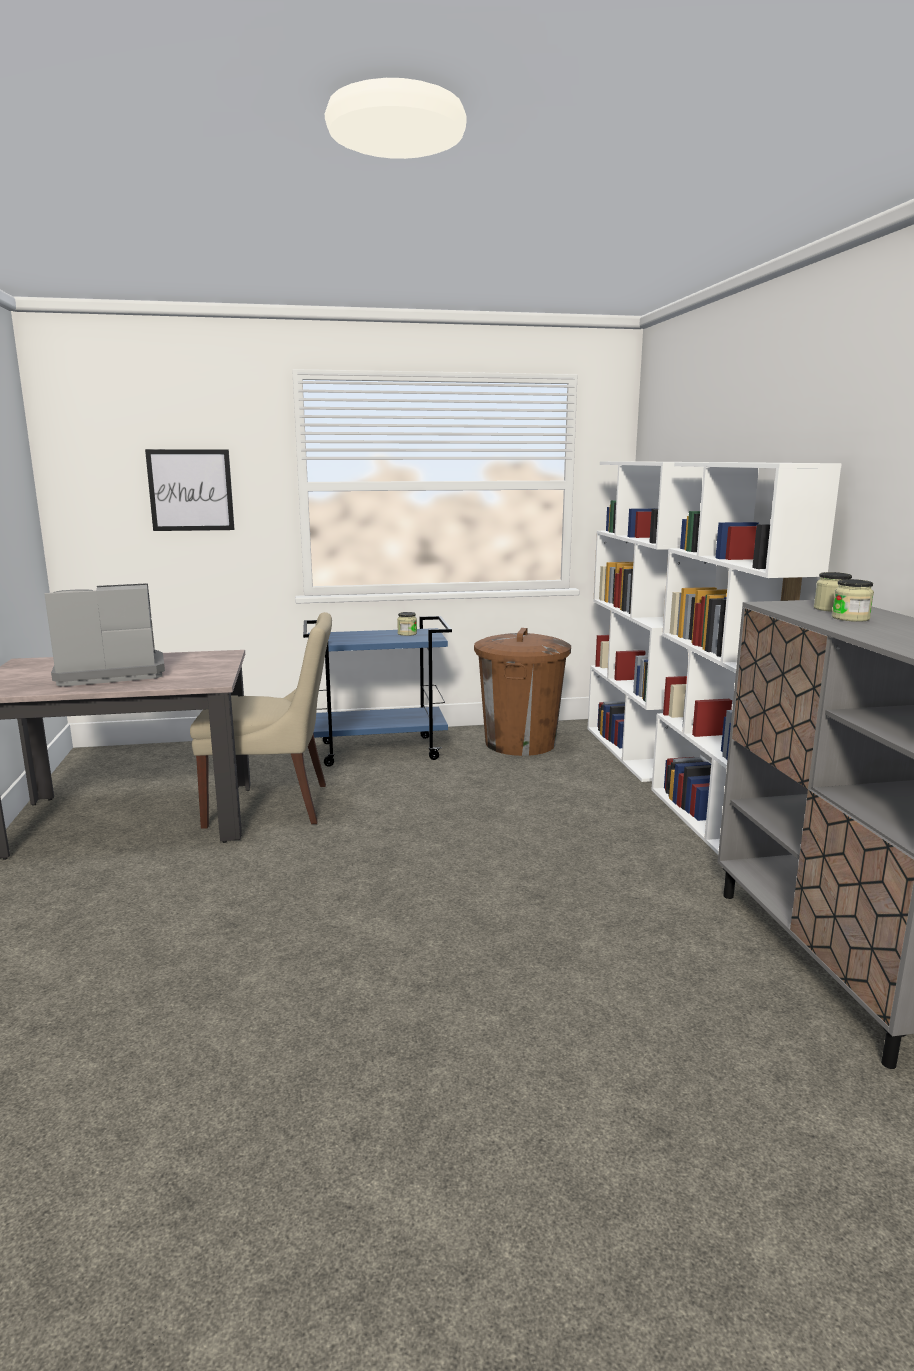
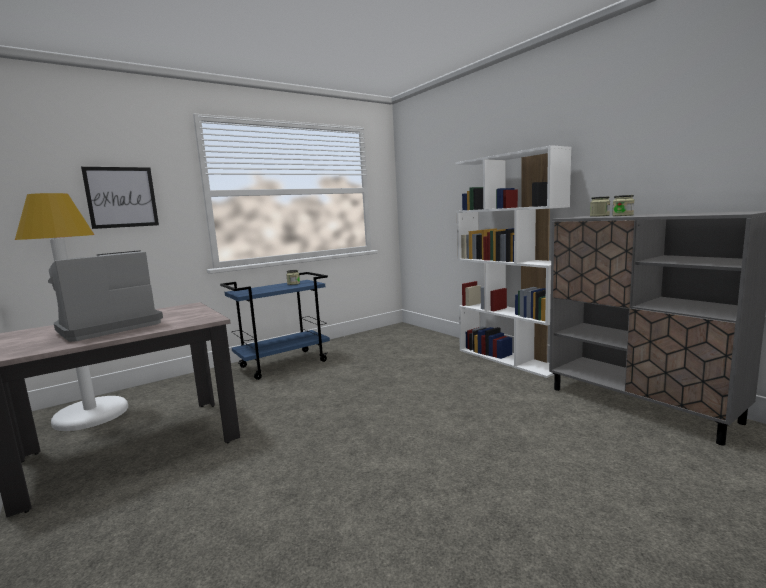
camera: 25 degrees left, 5 degrees down
beige chair [190,612,332,829] -> none
brown trash can [474,628,571,756] -> none
white bookcase [588,461,704,782] -> none
none -> white floor lamp [15,193,128,431]

